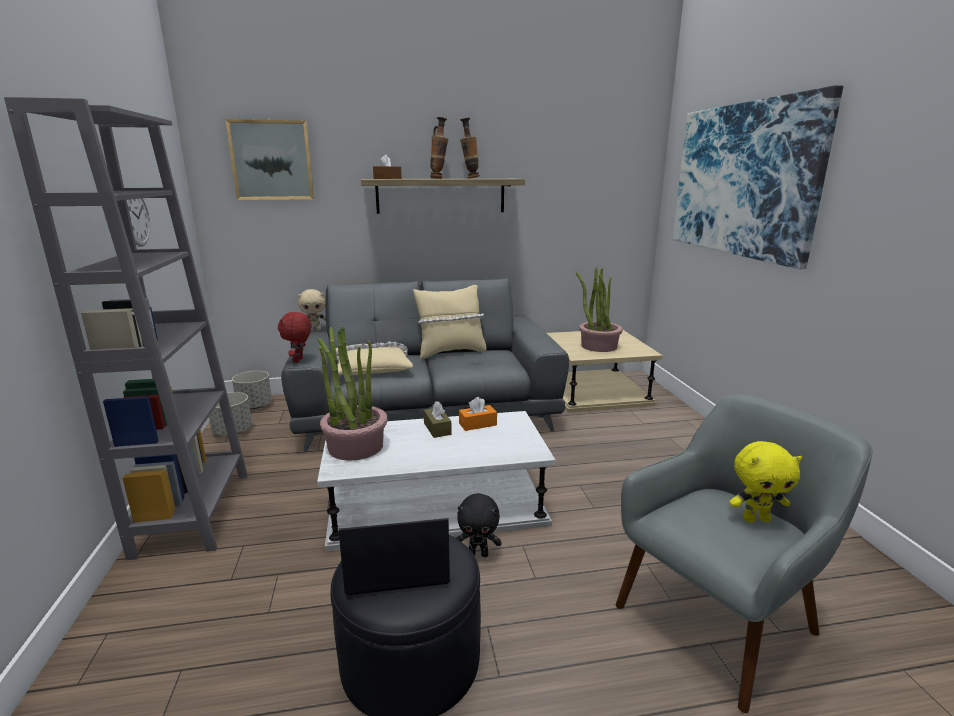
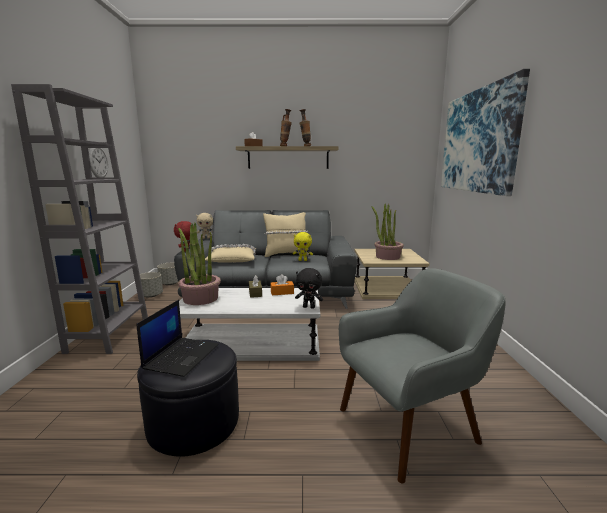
camera: 10 degrees right, 5 degrees down
picture [225,119,314,200] -> none
laptop [338,518,450,595] -> laptop turned 105 degrees clockwise [136,300,219,377]
black plush toy [456,493,502,557] -> black plush toy moved to [295,268,323,309]
yellow plush toy [729,441,802,523] -> yellow plush toy moved to [293,232,313,261]

